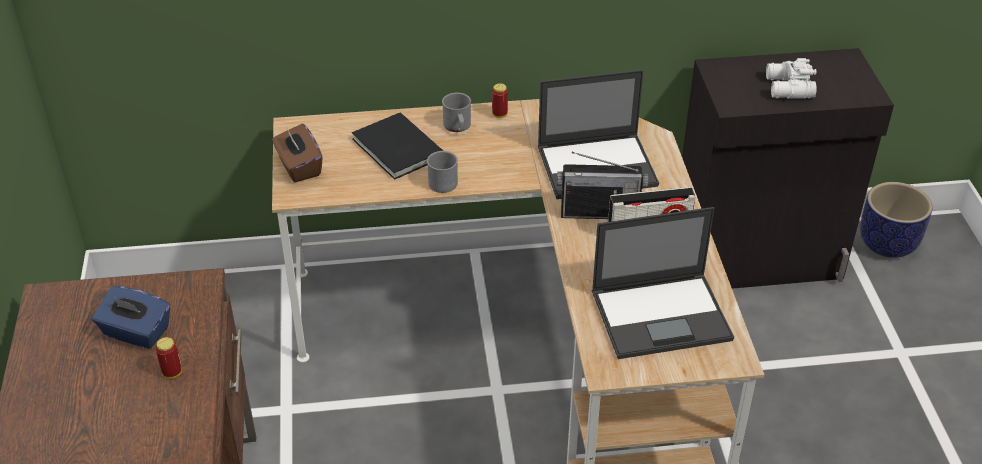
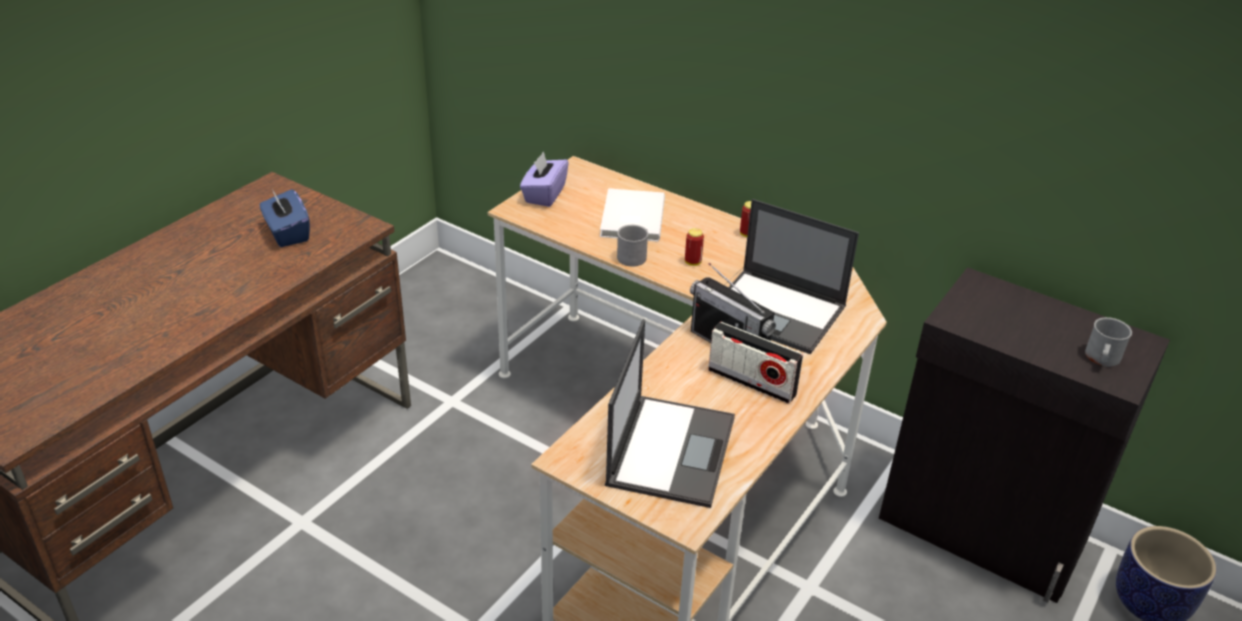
camera: 40 degrees right, 5 degrees down
can [156,337,182,379] -> can moved to [685,228,704,266]
brown tissue box [272,124,323,182] -> purple tissue box [520,151,569,207]
black book [352,112,443,180] -> white book [600,188,665,242]
grey mug [442,93,471,132] -> grey mug moved to [1085,317,1132,367]
laptop [592,207,734,359] -> laptop turned 105 degrees counterclockwise [605,319,735,508]
white binoculars [766,58,817,98] -> none

